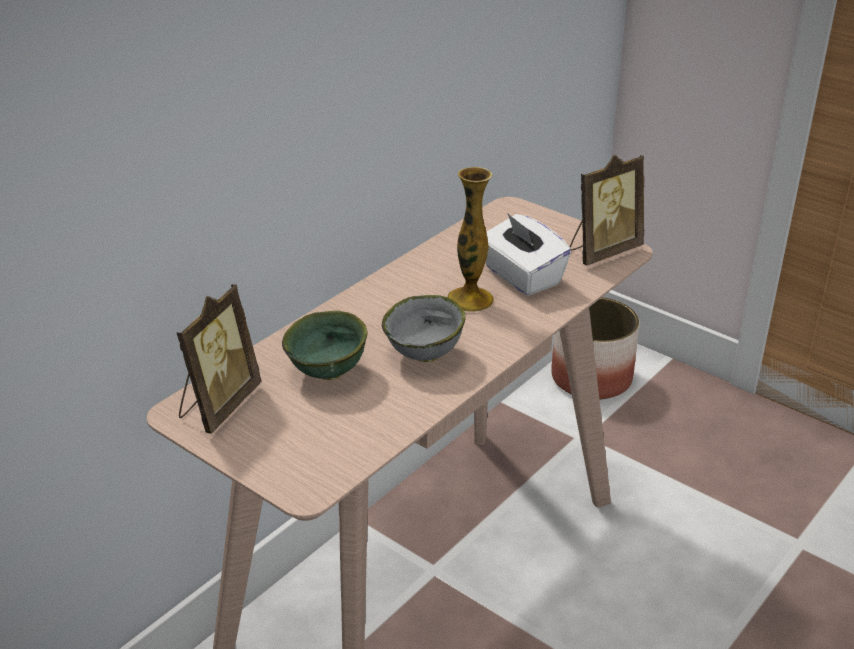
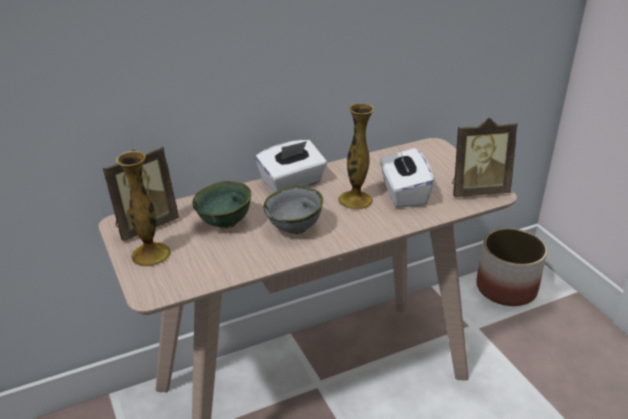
camera: 25 degrees right, 0 degrees up
none -> vase [116,151,171,267]
none -> white tissue box [255,140,327,193]

